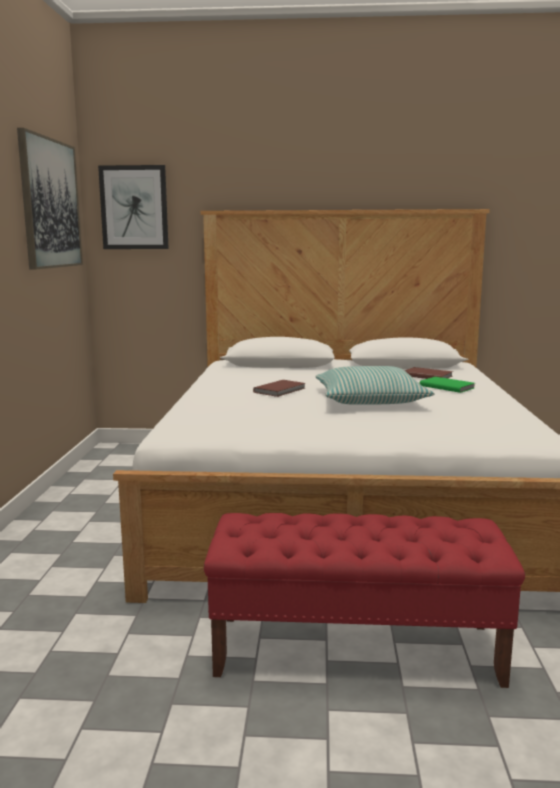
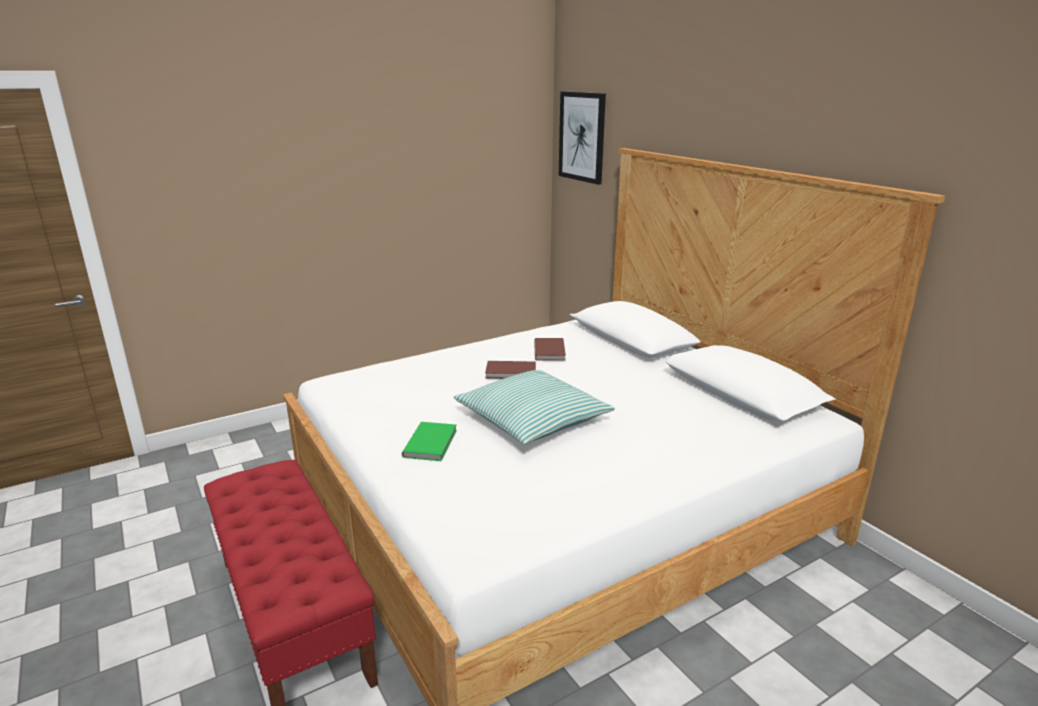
camera: 55 degrees right, 10 degrees up
picture [17,128,83,270] -> none
brown book [404,367,453,379] -> brown book moved to [534,338,566,361]
green book [419,377,474,393] -> green book moved to [402,422,457,461]

